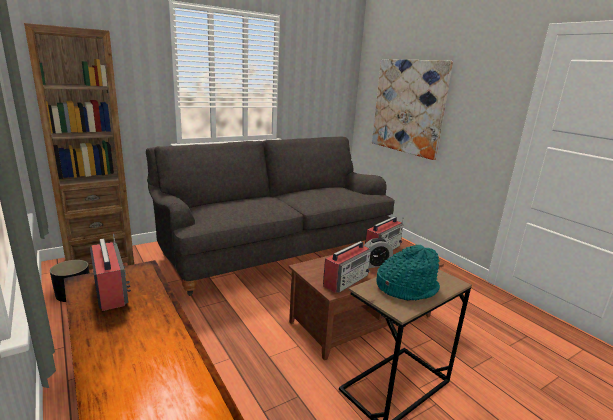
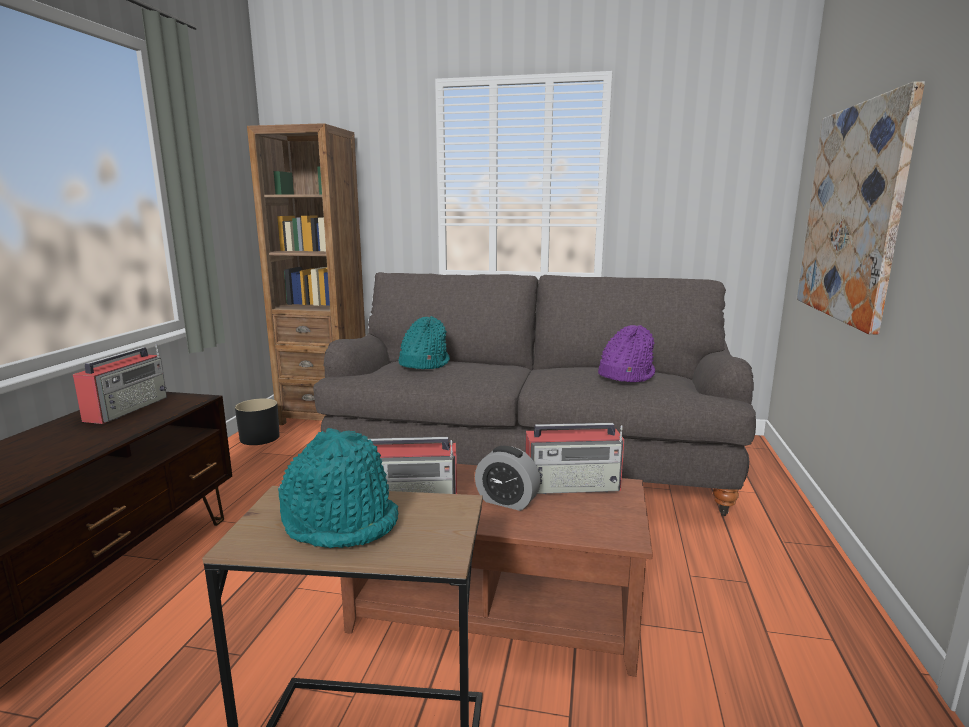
camera: 45 degrees right, 5 degrees down
none -> turquoise hat [398,316,450,369]
none -> purple hat [598,325,655,382]

